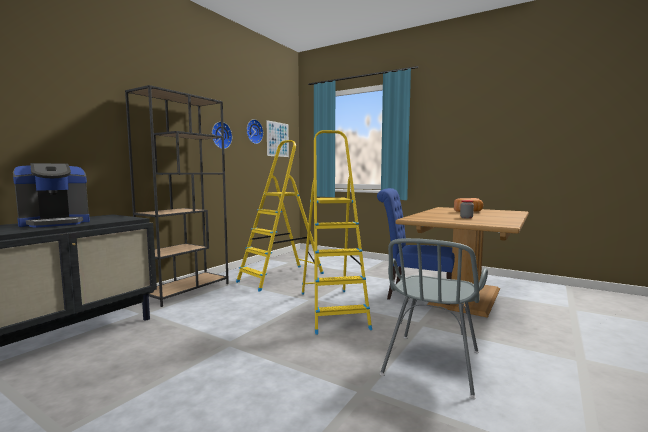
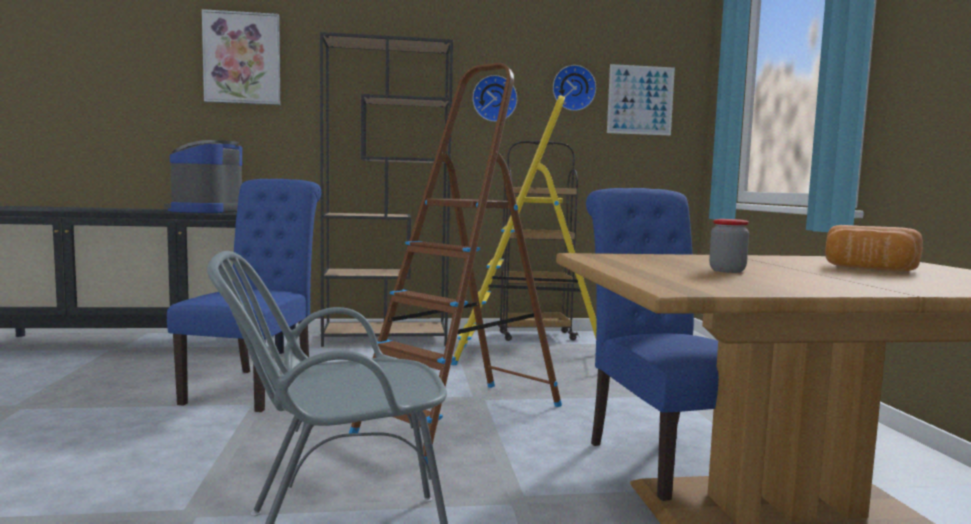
camera: 50 degrees right, 0 degrees up
coffee machine [13,163,90,227] -> coffee machine turned 90 degrees clockwise [164,140,242,213]
yellow step ladder [302,130,372,334] -> brown step ladder [349,63,562,463]
none -> blue chair [167,179,321,412]
none -> picture [202,9,280,105]
none -> brown cart [498,140,580,341]

